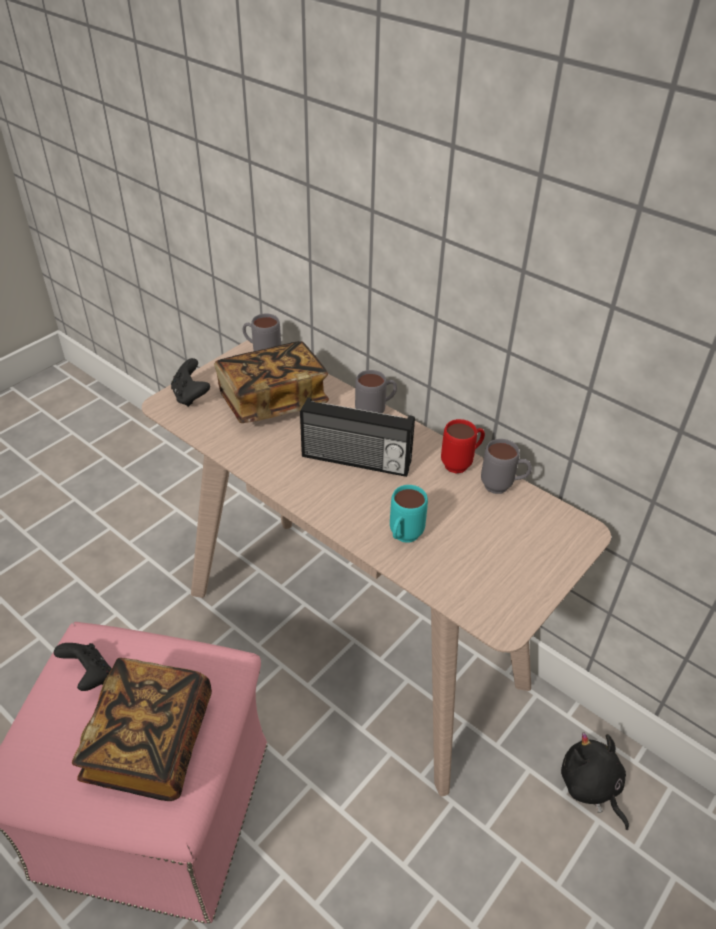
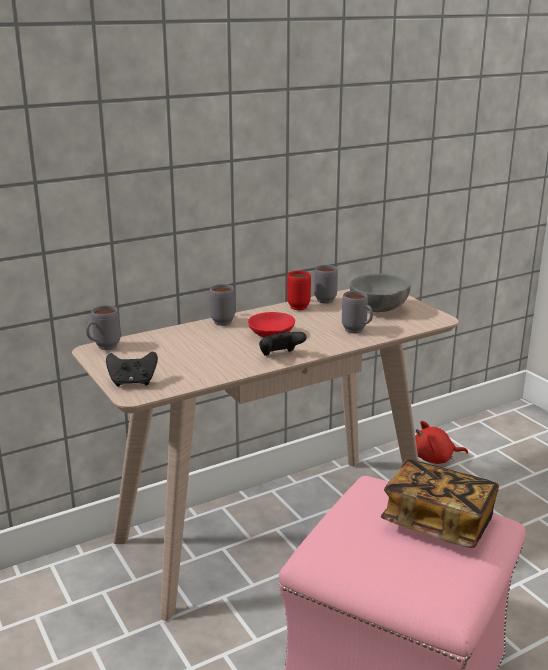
camera: 70 degrees left, 20 degrees down
black game controller [54,643,112,691] -> black game controller moved to [259,331,307,356]
book [214,341,329,423] -> none
radio [300,397,415,477] -> red bowl [248,312,295,337]
turquoise mug [390,485,428,543] -> grey mug [342,291,373,333]
black plush toy [561,732,629,830] -> red plush toy [415,421,468,464]
none -> grey bowl [350,274,411,312]

